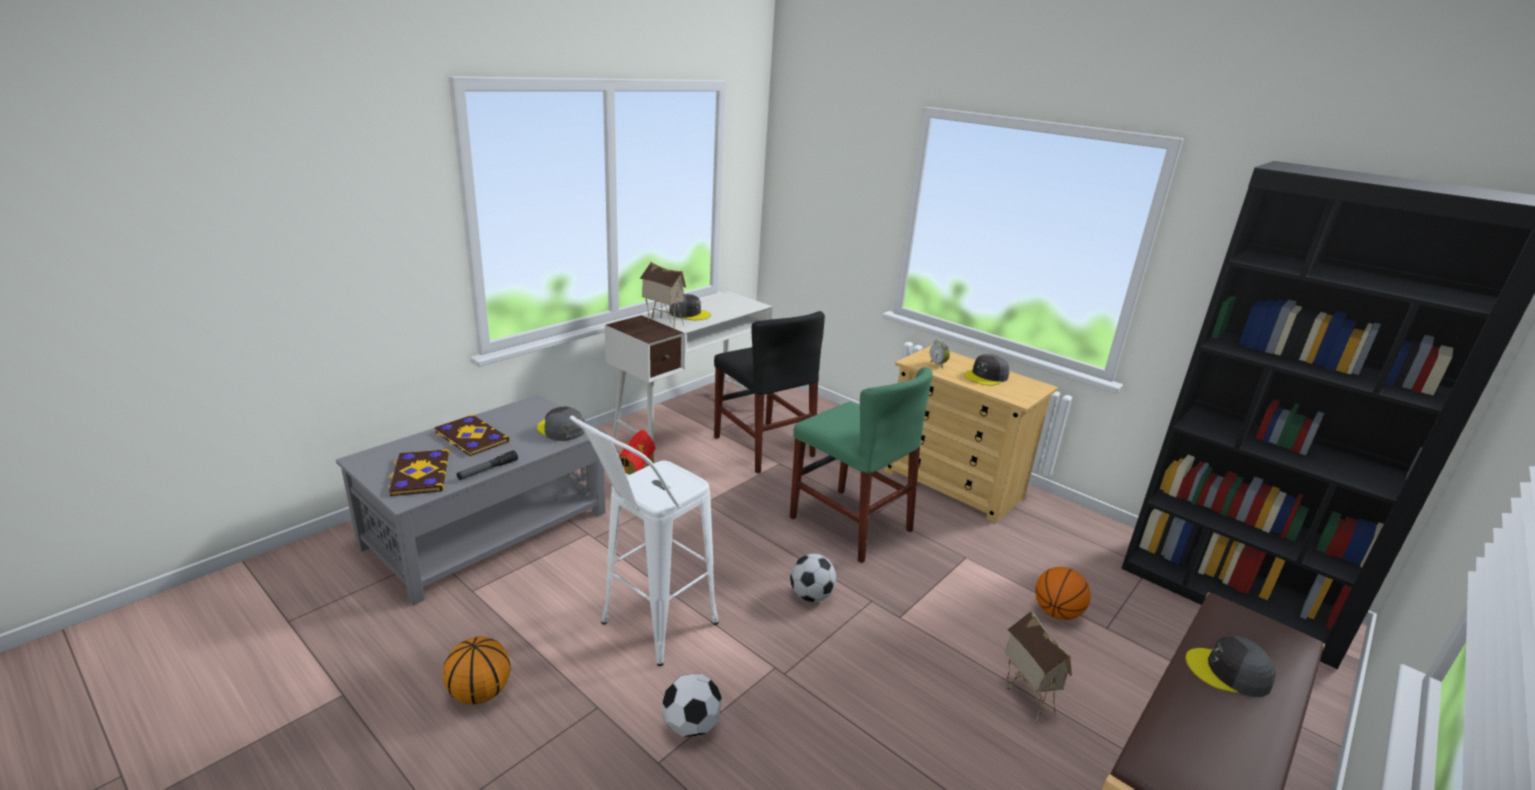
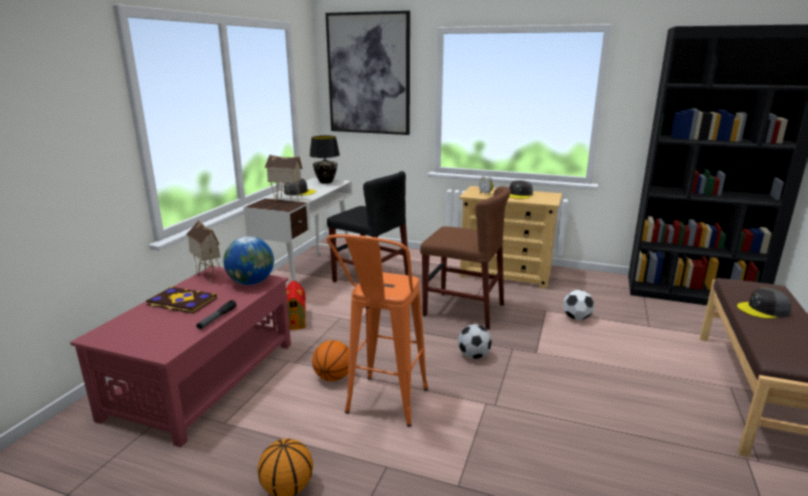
camera: 20 degrees left, 5 degrees down
grey coffee table [336,394,606,605] -> red coffee table [70,266,291,447]
book [388,449,449,496] -> none
grey cap [537,406,585,441] -> globe [223,236,274,285]
white stool [570,416,719,666] -> orange stool [326,234,428,427]
football [662,674,722,737] -> football moved to [563,290,595,320]
green chair [790,367,933,563] -> brown chair [420,186,511,330]
toy house [1004,610,1072,723] -> toy house moved to [186,220,225,283]
basketball [1035,567,1091,620] -> basketball moved to [312,340,349,381]
none -> black table lamp [309,136,340,184]
none -> picture [326,10,410,135]

